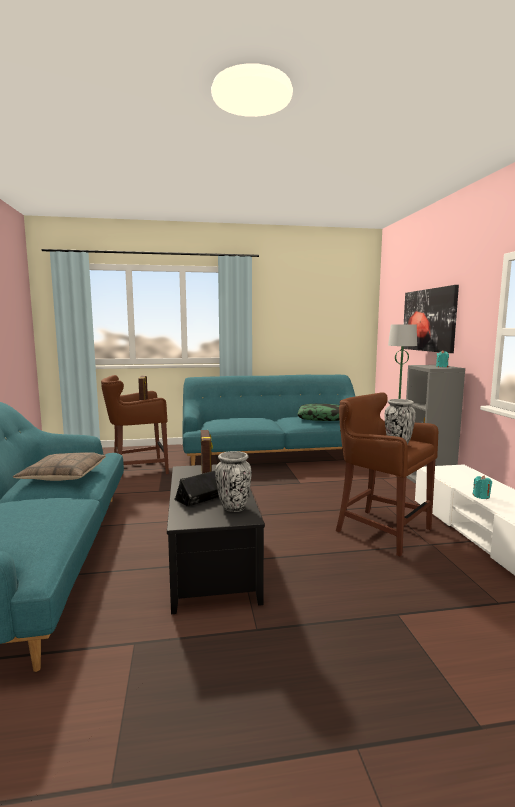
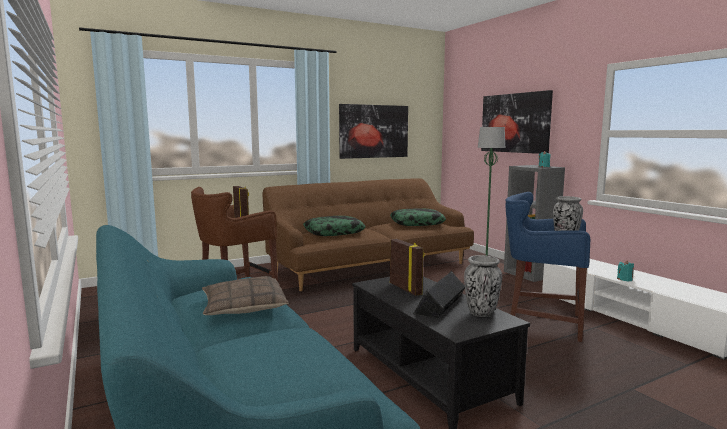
camera: 20 degrees left, 0 degrees up
turquoise sofa [182,375,355,466] -> brown sofa [262,178,474,291]
brown stool [336,392,438,557] -> blue stool [505,192,590,342]
none -> pillow [303,216,366,236]
none -> picture [339,104,408,159]

